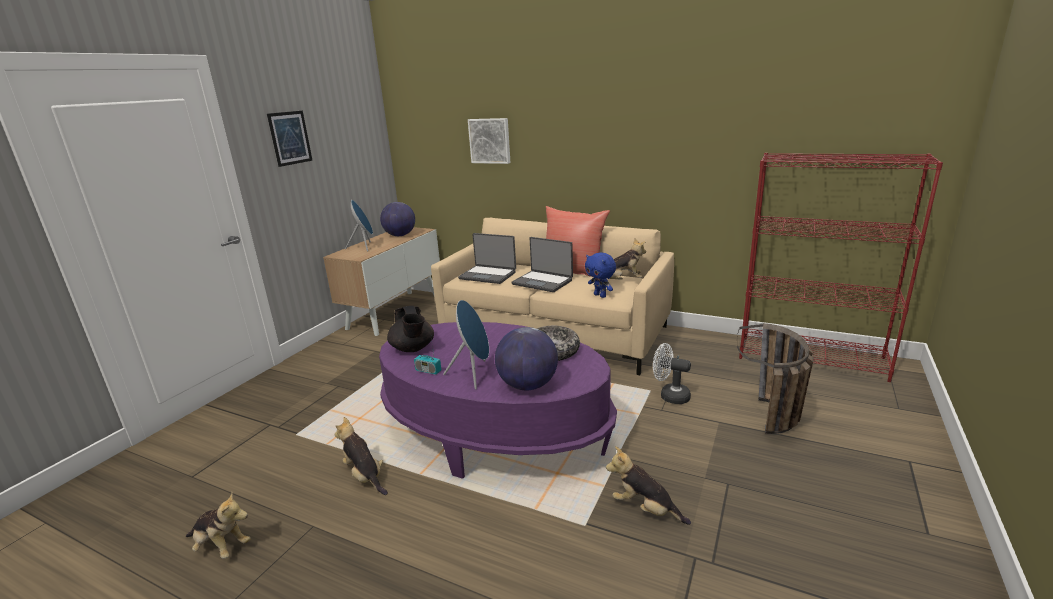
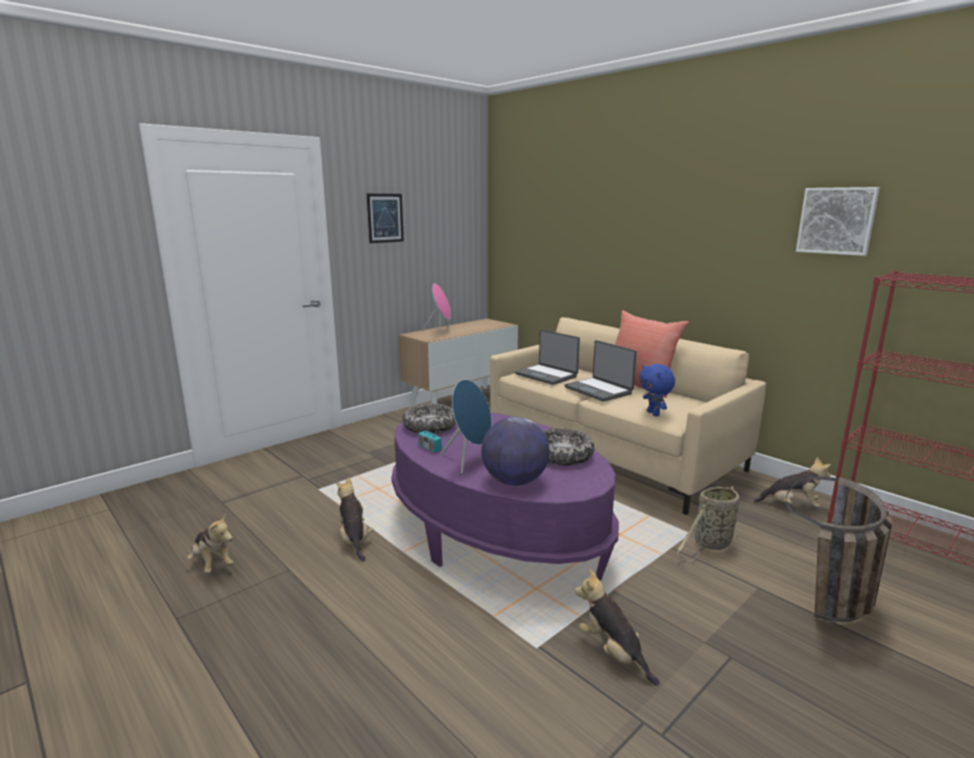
camera: 20 degrees right, 5 degrees down
blue speaker [345,200,373,252] -> pink speaker [422,283,451,335]
globe [380,202,415,236] -> none
black teapot [387,306,434,352] -> bowl [402,403,456,434]
picture [468,118,510,164] -> picture moved to [796,187,880,256]
plush toy [593,239,646,285] -> plush toy moved to [754,457,831,507]
white fan [653,343,691,404] -> basket [677,486,740,561]

